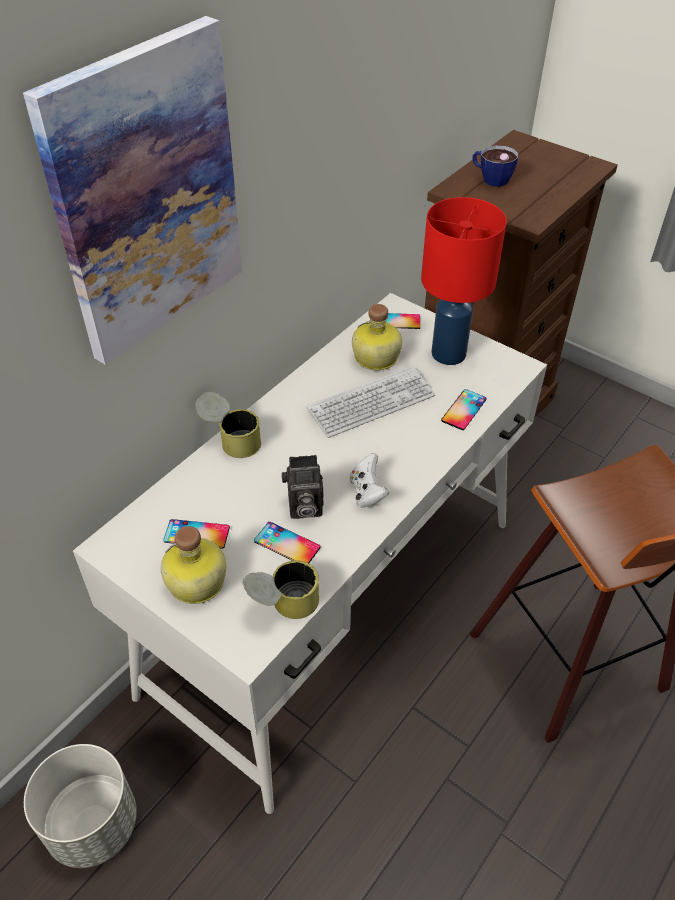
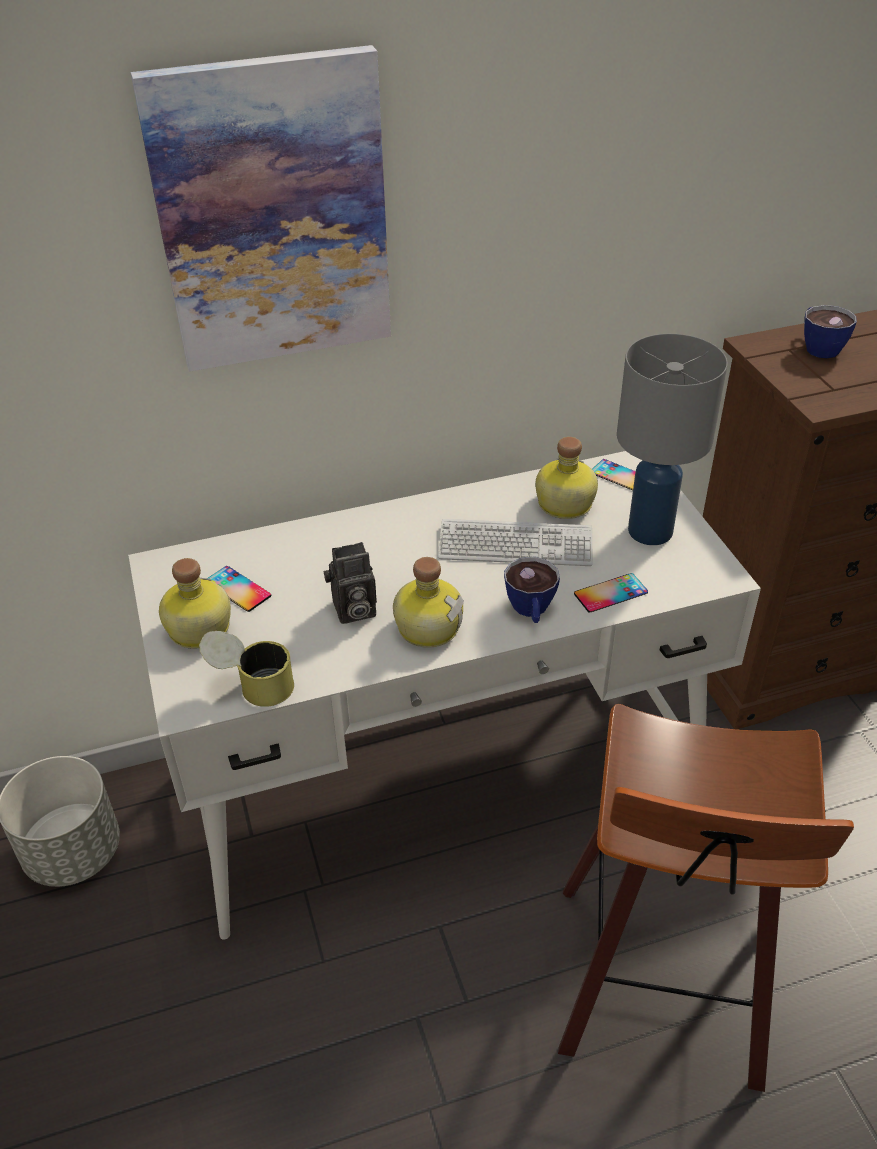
camera: 35 degrees right, 5 degrees down
can [195,392,261,458] -> none
phone [254,522,320,563] -> none
camera [282,455,323,519] -> camera turned 45 degrees counterclockwise [324,542,377,624]
white game controller [350,453,389,508] -> bottle [393,557,464,648]
red table lamp [421,197,507,365] -> grey table lamp [617,334,728,545]
none -> cup [504,557,560,623]

